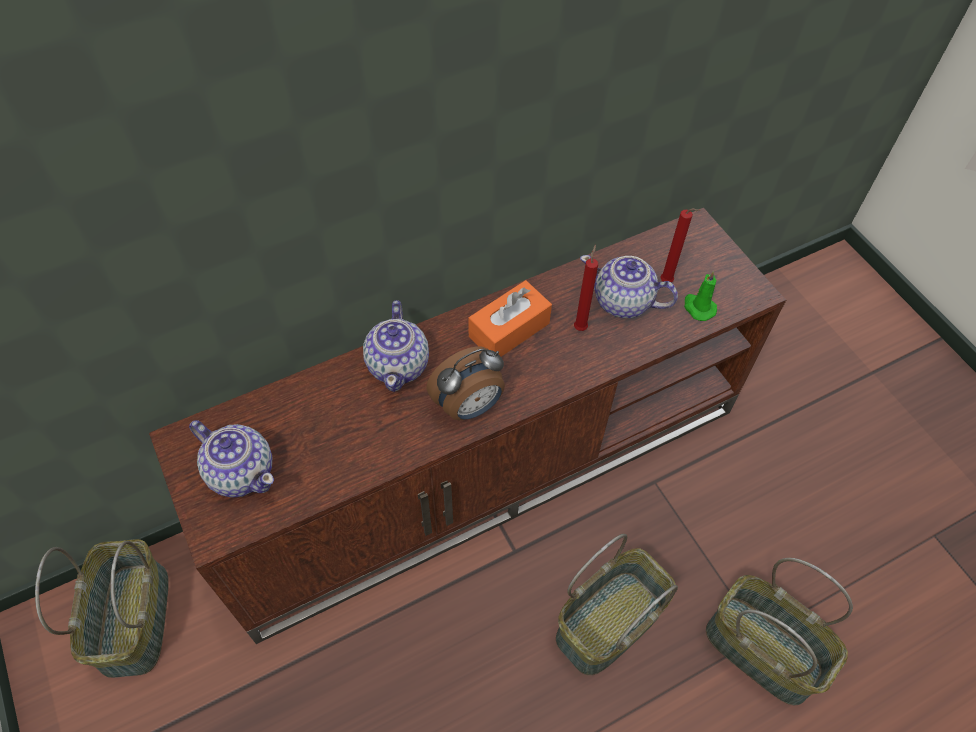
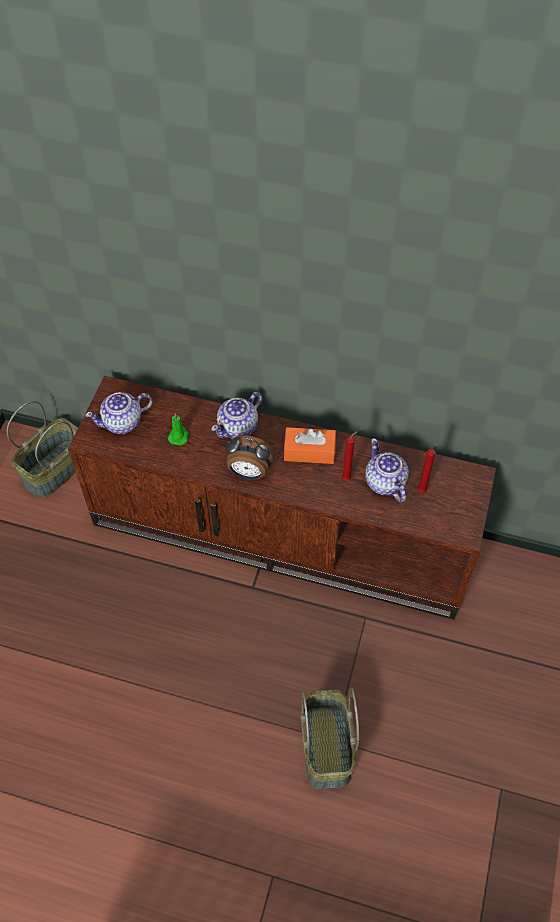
camera: 45 degrees right, 0 degrees up
teapot [189,420,274,498] -> teapot turned 75 degrees clockwise [85,392,153,434]
basket [556,534,678,675] -> none
green candle [684,271,717,321] -> green candle moved to [168,414,189,445]

